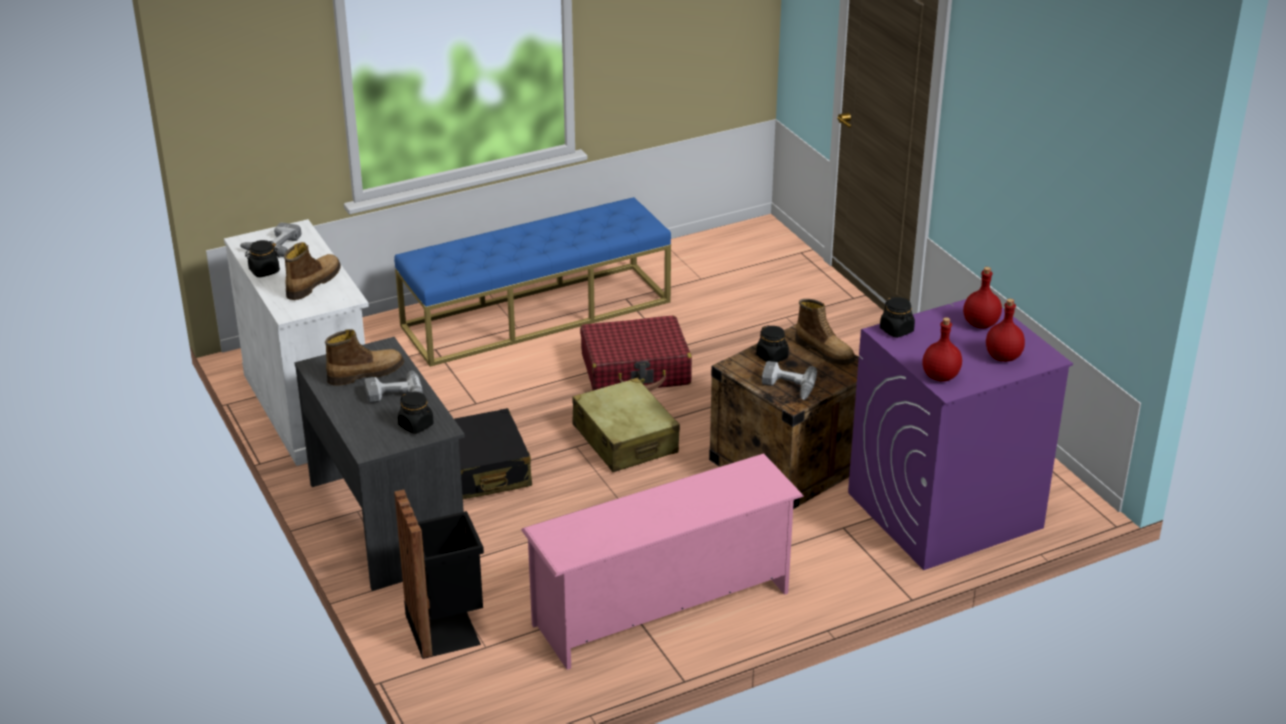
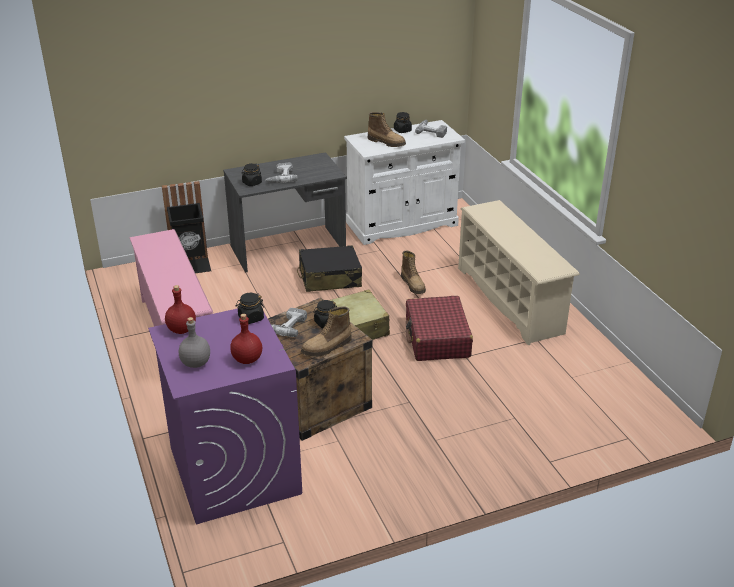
camera: 95 degrees right, 0 degrees up
boot [325,329,404,386] -> boot moved to [401,251,426,294]
blue bench [394,197,671,367] -> beige shoe rack [458,200,580,345]
red bottle [986,299,1025,362] -> grey bottle [179,317,210,368]

